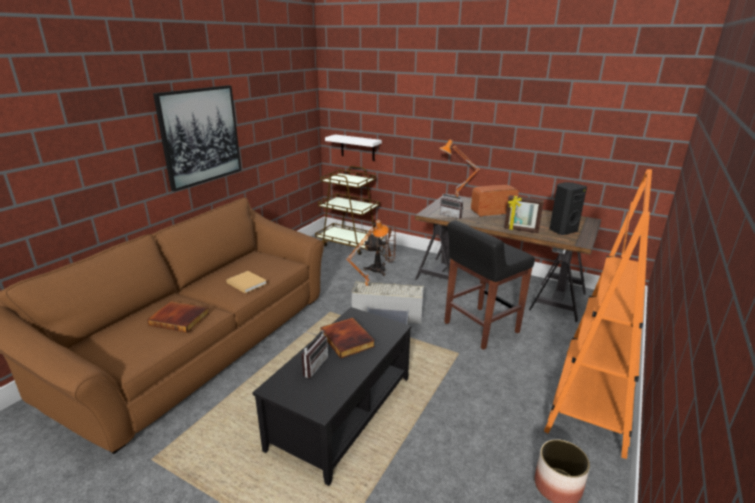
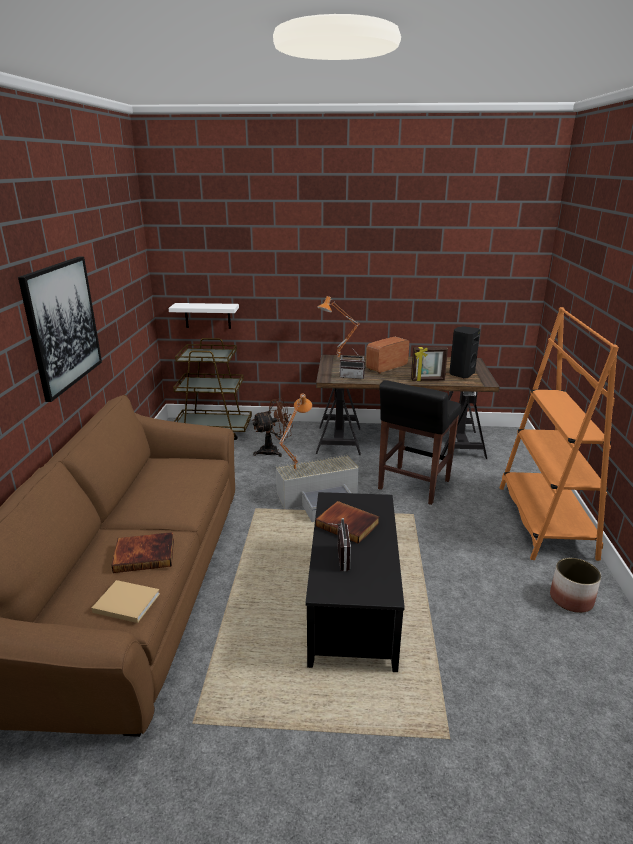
camera: 25 degrees left, 0 degrees up
beige book [226,271,267,293] -> beige book moved to [92,580,160,623]

